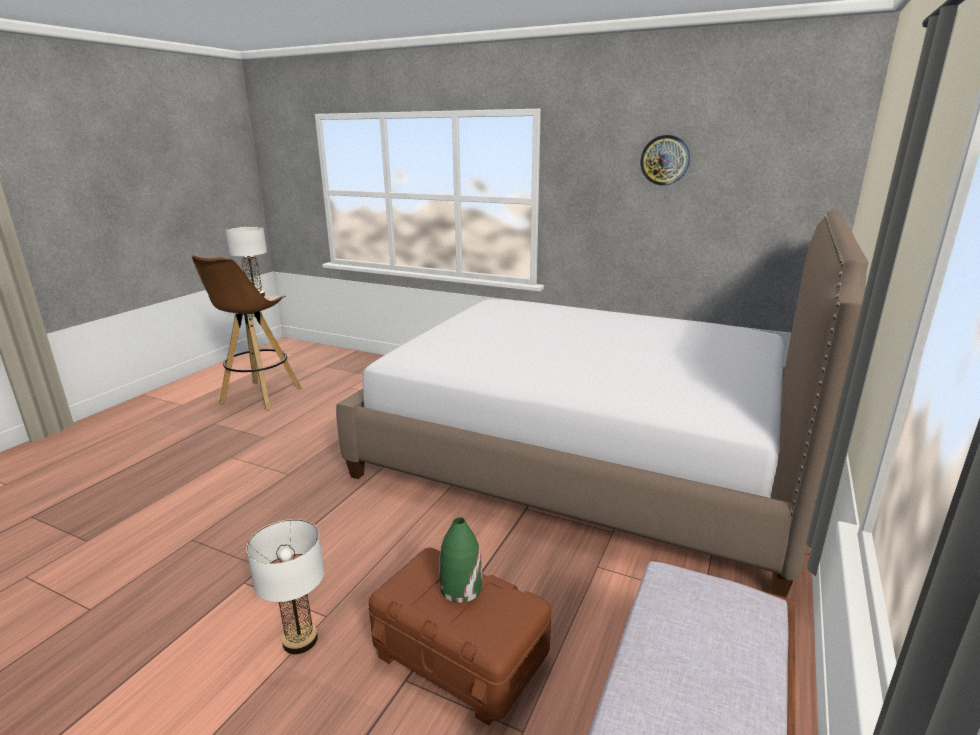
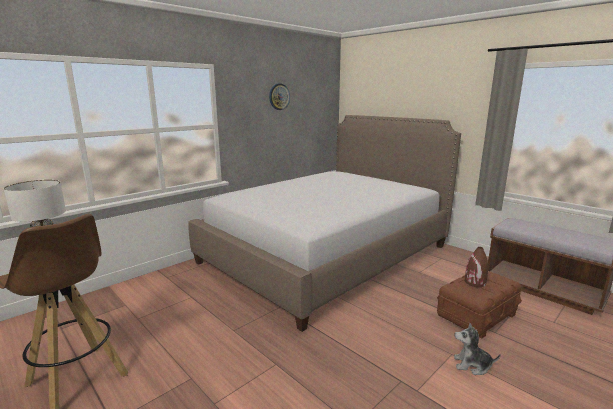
camera: 70 degrees left, 5 degrees down
table lamp [246,519,324,654] -> plush toy [454,323,501,375]
green vase [439,517,482,603] -> brown vase [465,247,488,287]

